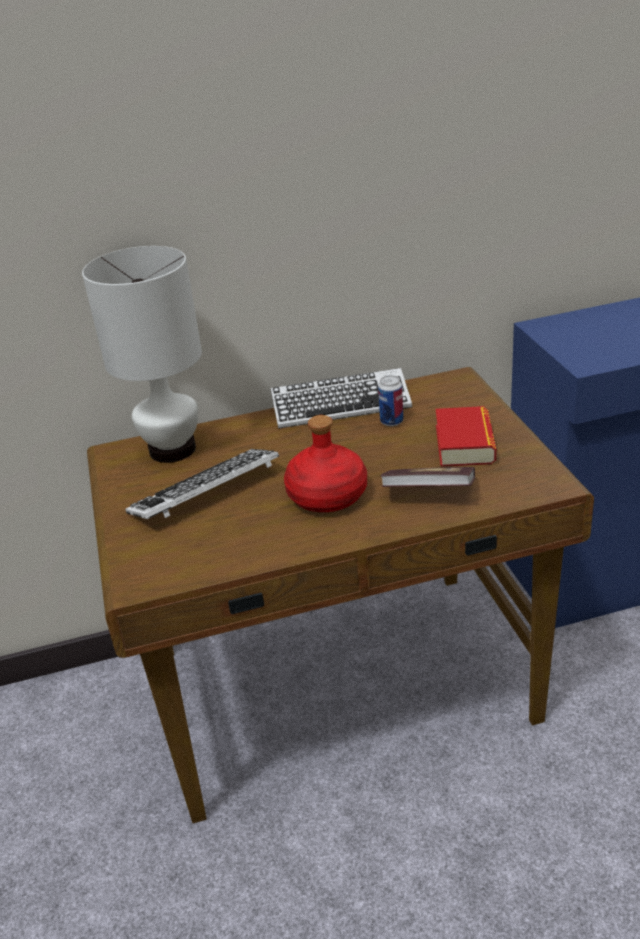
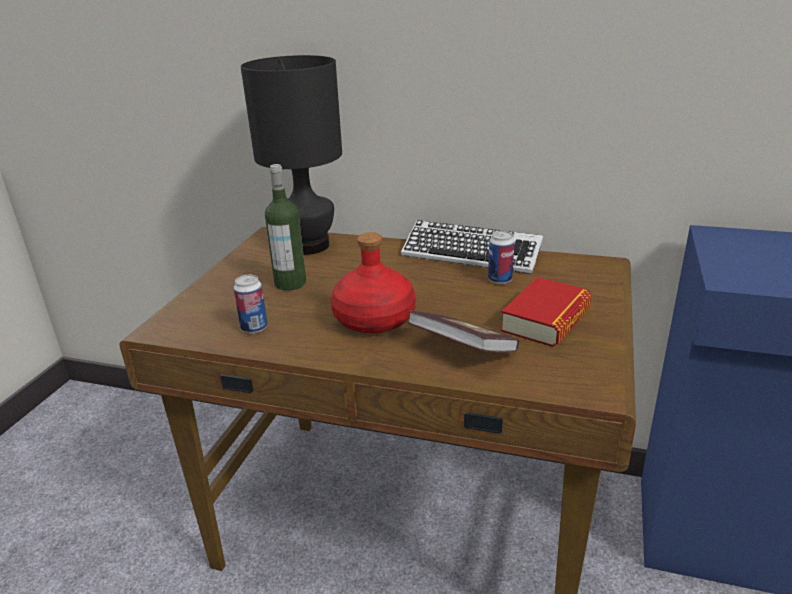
camera: 30 degrees right, 5 degrees down
white table lamp [82,246,202,463] -> black table lamp [241,55,342,255]
keyboard [125,449,279,519] -> bottle [265,164,306,290]
none -> can [233,275,268,334]

